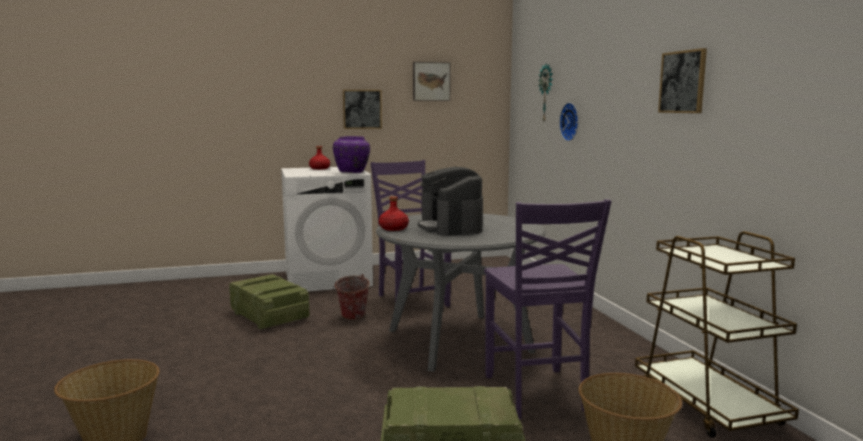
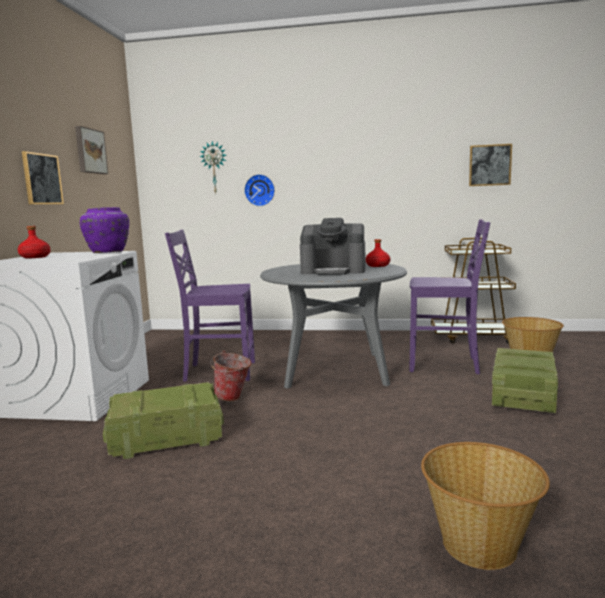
camera: 65 degrees left, 0 degrees up
red bottle [379,196,409,231] -> red bottle moved to [366,239,390,267]
picture [658,48,707,113] -> picture moved to [469,144,512,186]

